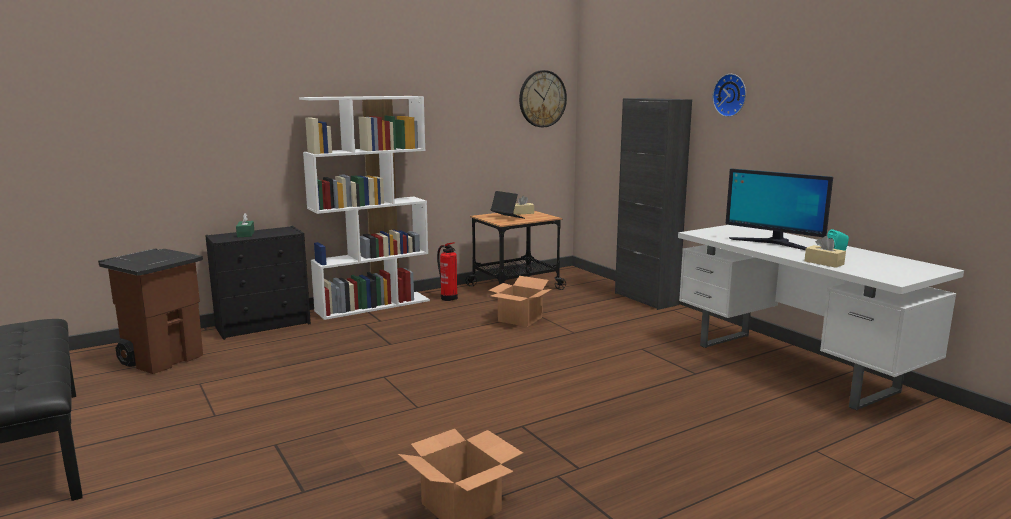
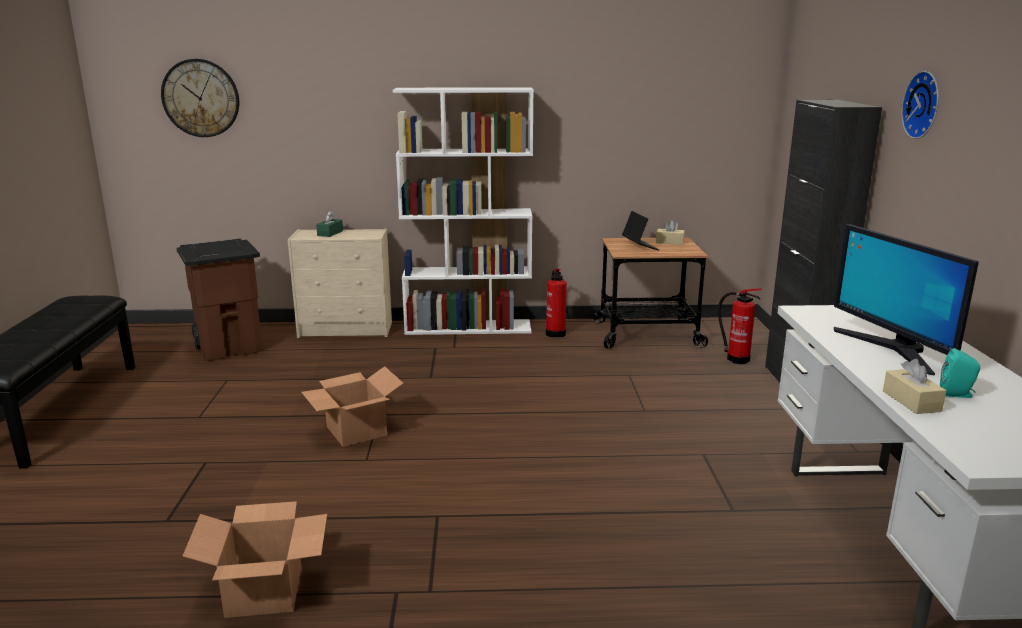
camera: 30 degrees right, 5 degrees up
black dresser [205,226,311,340] -> beige dresser [288,229,392,338]
cardboard box [488,276,552,327] -> cardboard box moved to [301,366,403,447]
wall clock [519,70,567,127] -> wall clock moved to [161,59,239,137]
none -> fire extinguisher [718,288,761,364]

